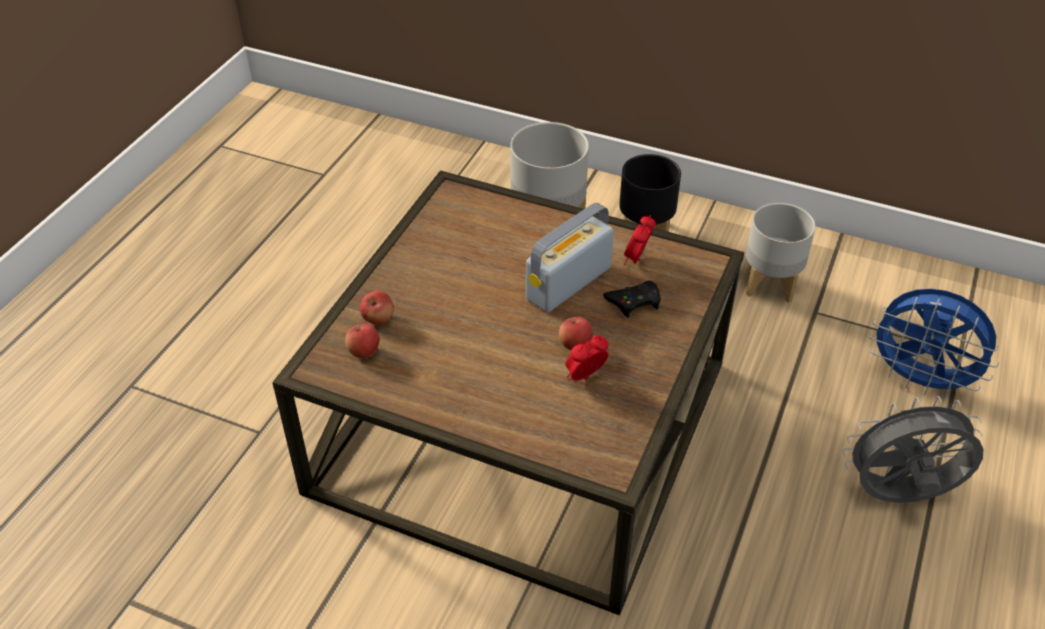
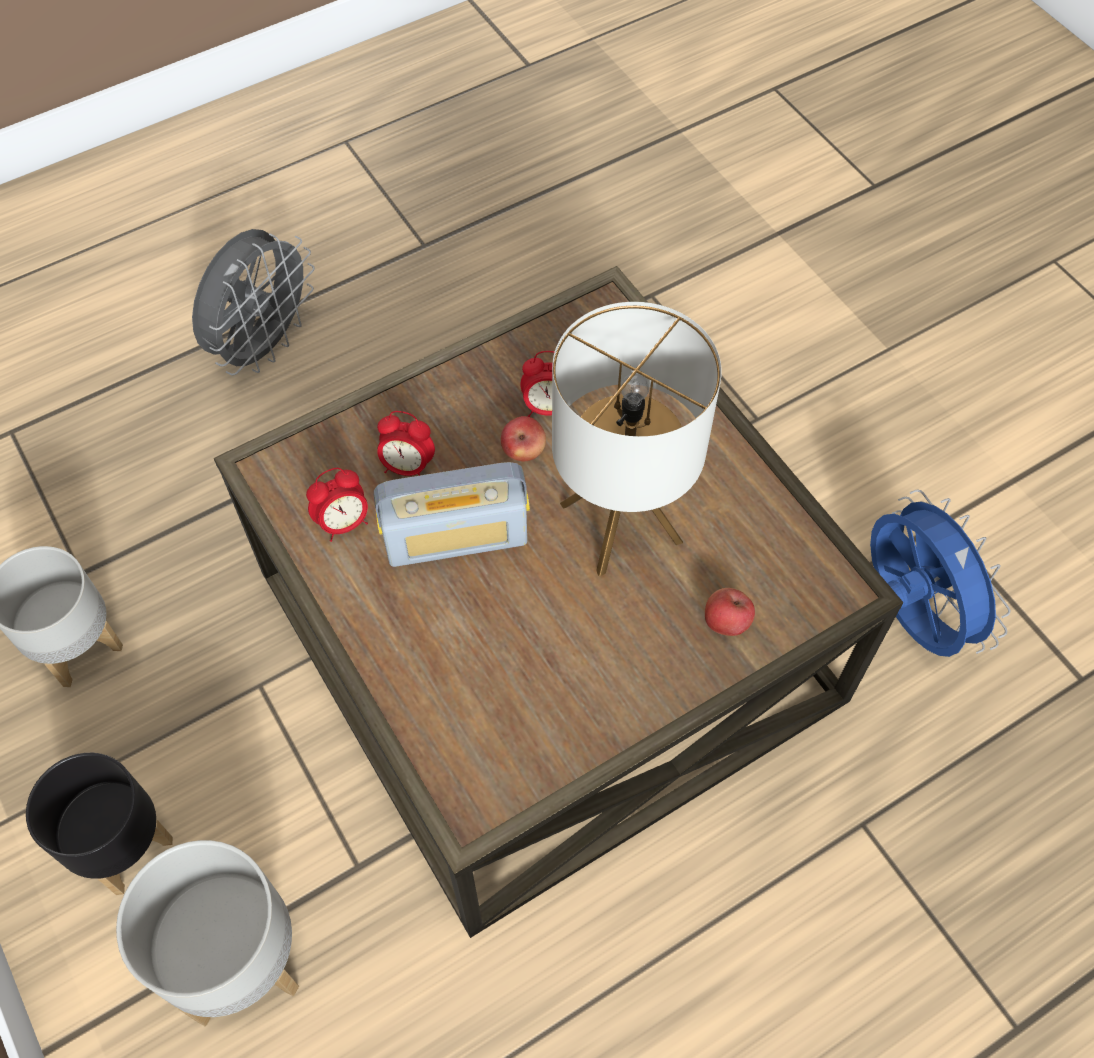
camera: 145 degrees left, 15 degrees up
apple [345,323,380,358] -> none
black game controller [603,281,661,318] -> alarm clock [377,411,435,476]
grey fan [843,396,984,503] -> grey fan turned 90 degrees counterclockwise [192,229,315,376]
blue fan [868,289,999,398] -> blue fan moved to [870,490,1011,657]
none -> table lamp [552,302,722,576]

